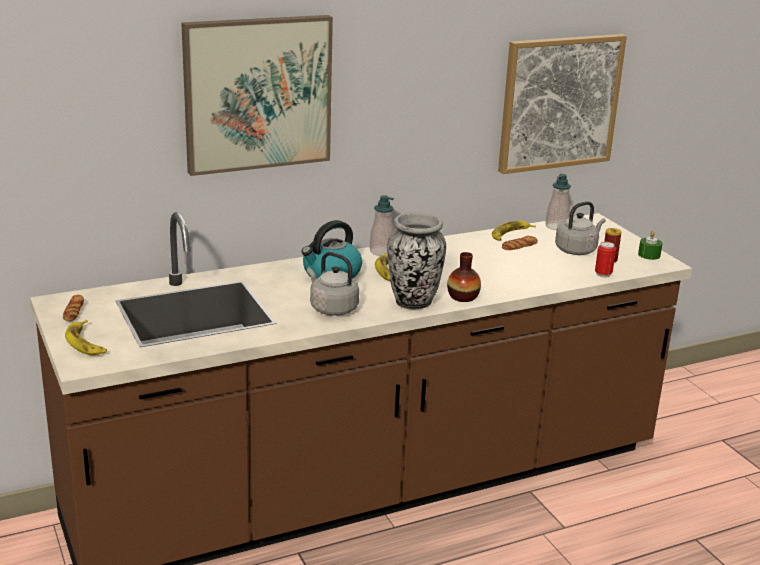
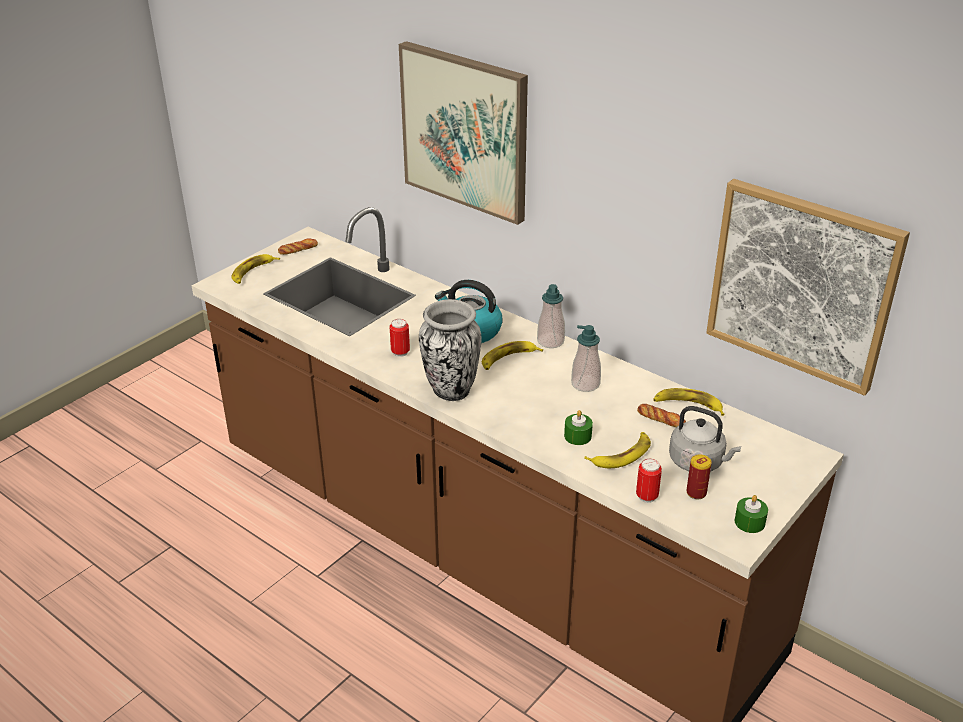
camera: 65 degrees right, 10 degrees up
grey kettle [307,252,359,316] -> can [389,319,410,357]
vase [447,252,481,302] -> none
soap dispenser [545,174,571,230] -> soap dispenser moved to [571,325,601,392]
none -> green candle [564,410,593,445]
none -> banana [584,432,651,468]

